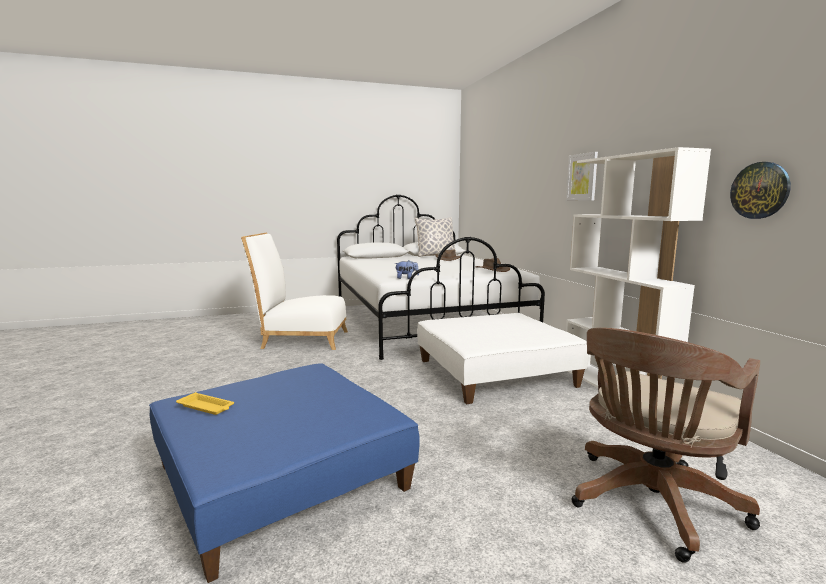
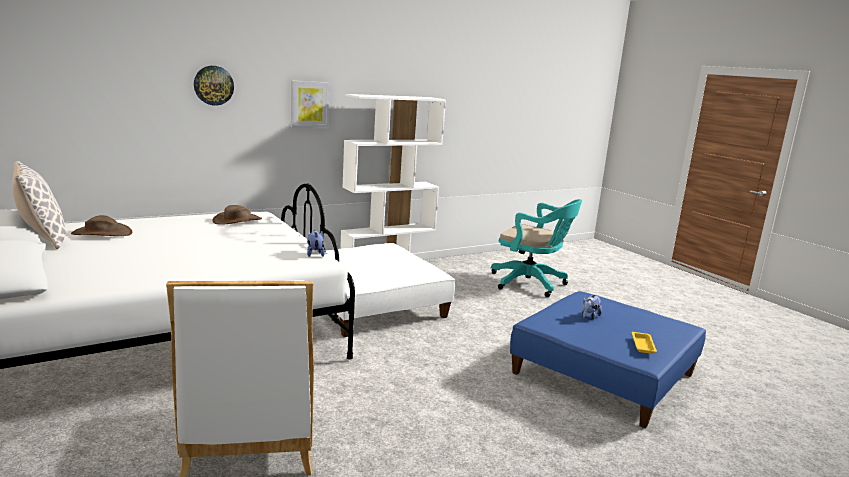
camera: 105 degrees left, 5 degrees up
brown office chair [572,328,760,563] -> turquoise office chair [491,199,582,297]
wall clock [730,162,791,219] -> wall clock moved to [194,66,234,106]
none -> plush toy [582,295,602,320]

